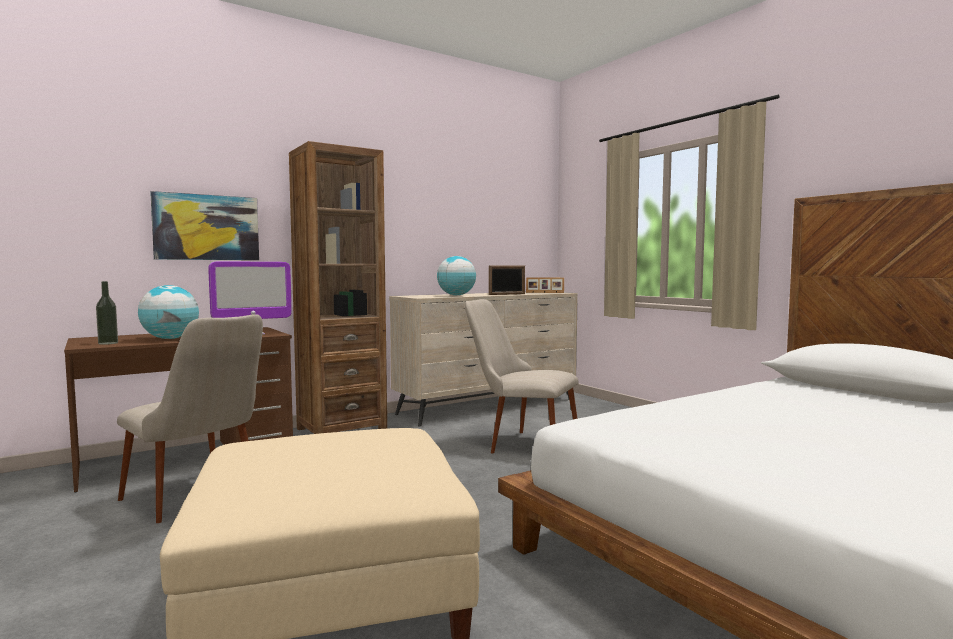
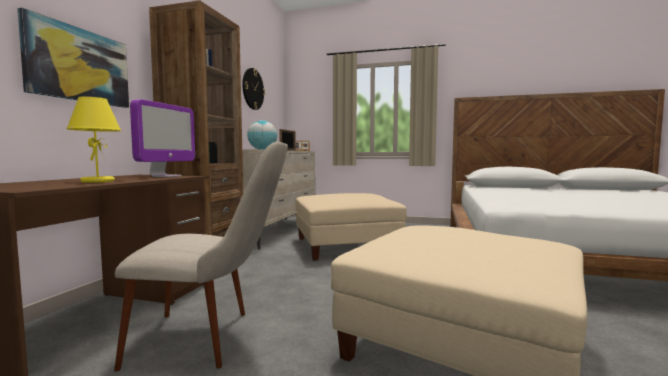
camera: 40 degrees left, 0 degrees up
bottle [96,281,118,345] -> none
globe [138,285,199,339] -> yellow table lamp [66,96,121,183]
beige chair [465,299,579,453] -> beige ottoman [295,193,407,261]
none -> wall clock [242,68,265,110]

